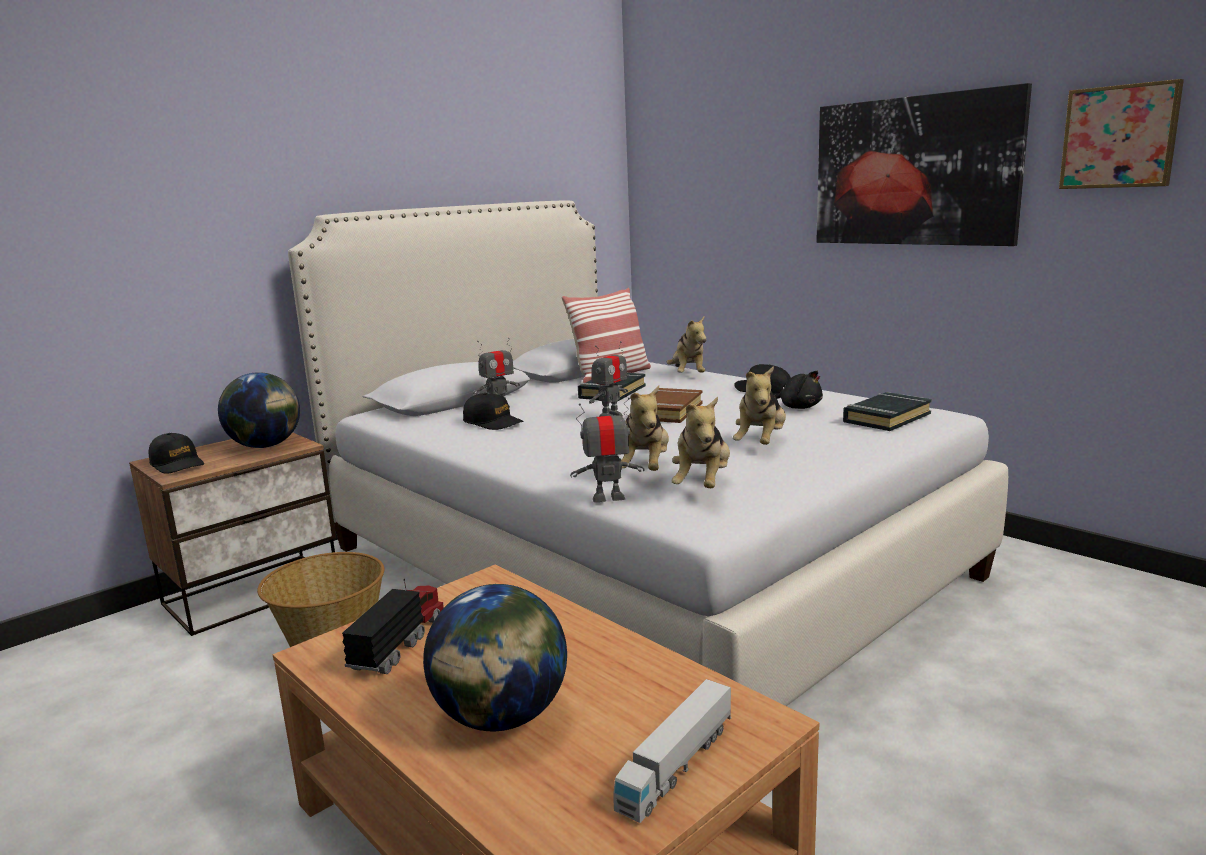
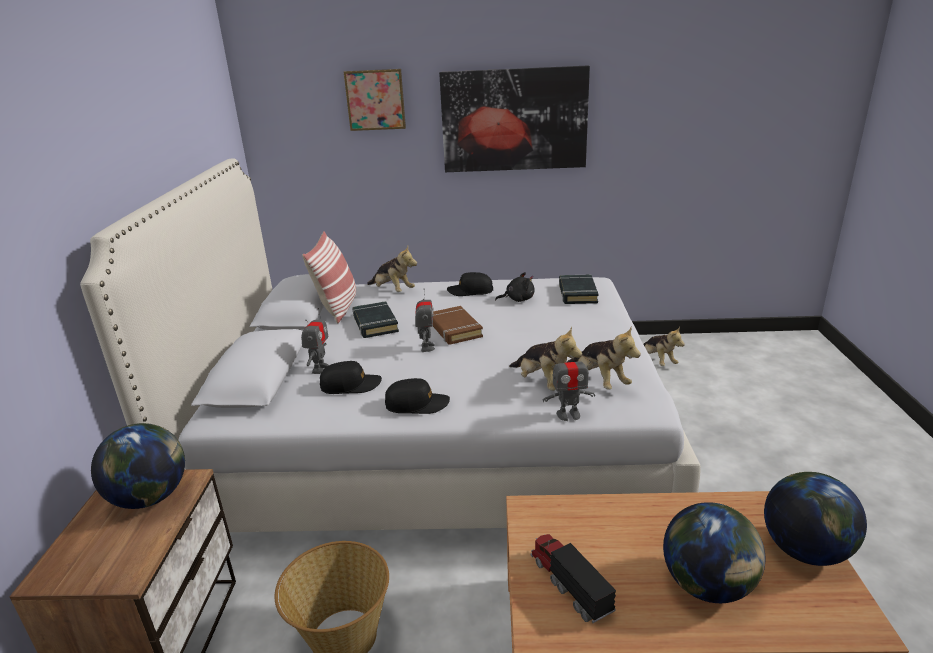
camera: 45 degrees left, 10 degrees up
black cap [149,433,204,474] -> black cap moved to [385,378,450,414]
toy robot [570,397,645,502] -> toy robot turned 135 degrees counterclockwise [543,352,595,421]
toy truck [613,679,732,823] -> globe [764,472,867,566]
plush toy [733,366,786,445] -> plush toy moved to [643,326,685,366]
picture [1059,79,1184,189] -> picture moved to [344,69,406,131]

